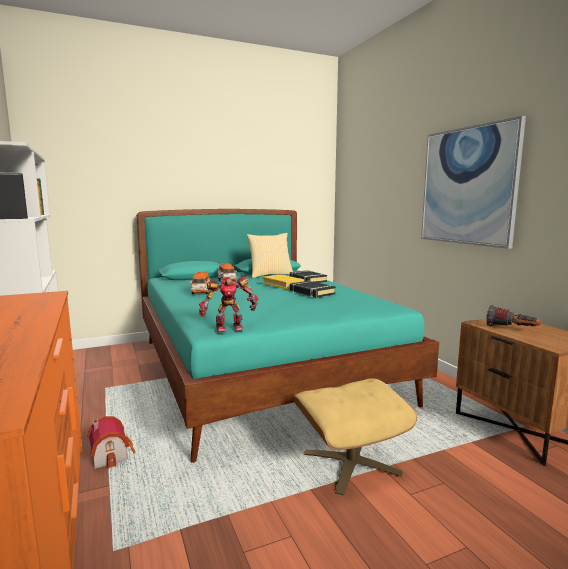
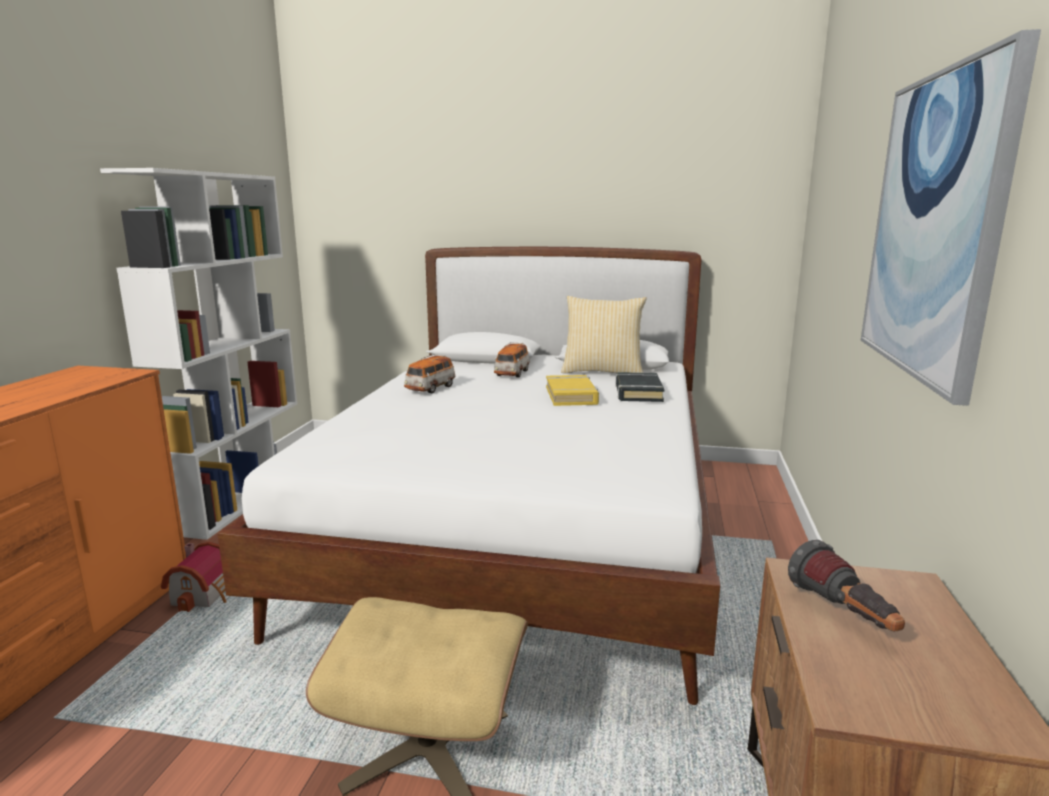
camera: 35 degrees right, 5 degrees up
turquoise bed [136,209,439,463] -> white bed [217,247,720,705]
toy robot [199,273,258,332] -> none
black book [290,281,336,298] -> none

